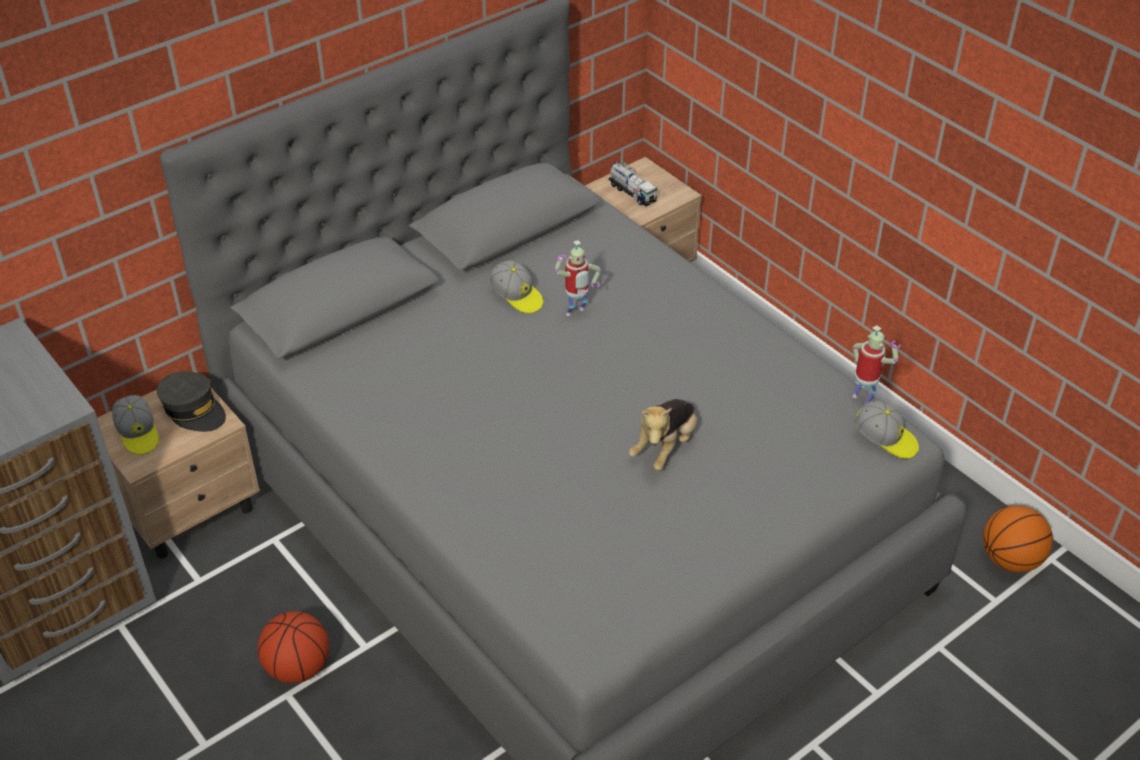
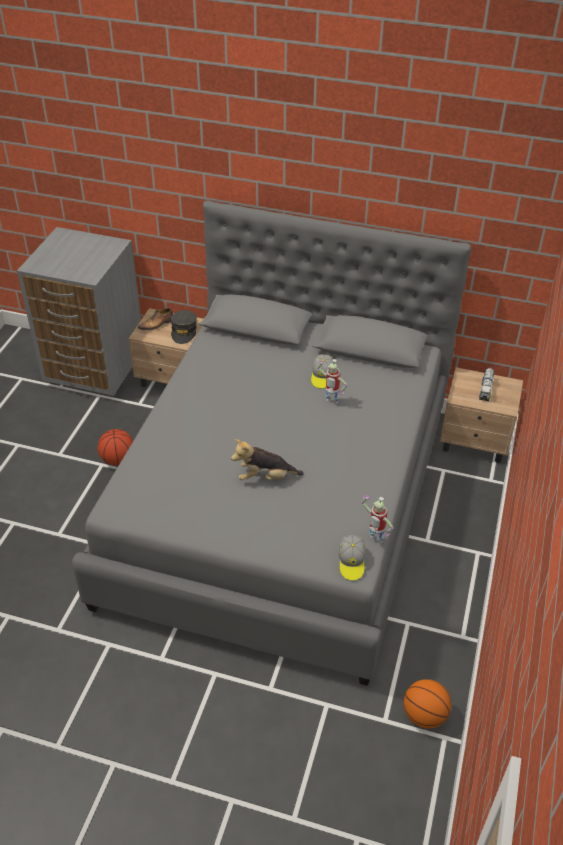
camera: 55 degrees right, 0 degrees up
cap [112,395,159,455] -> shoe [138,308,173,330]
toy robot [852,325,901,405] -> toy robot turned 105 degrees clockwise [361,496,394,543]

